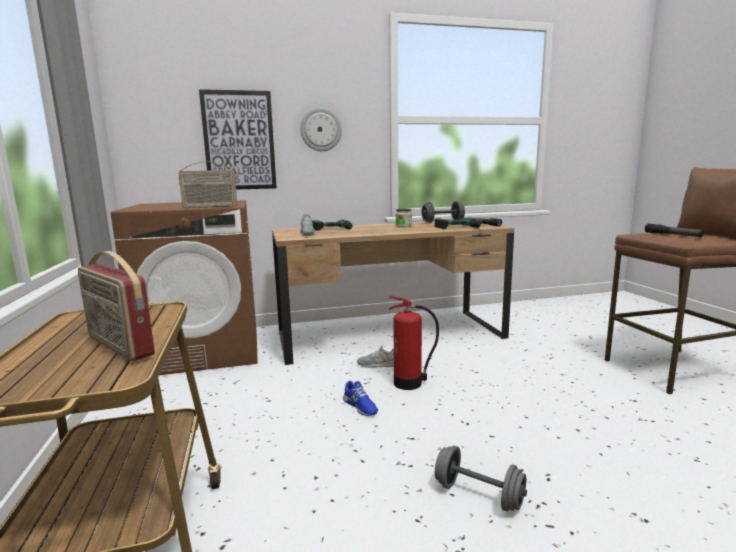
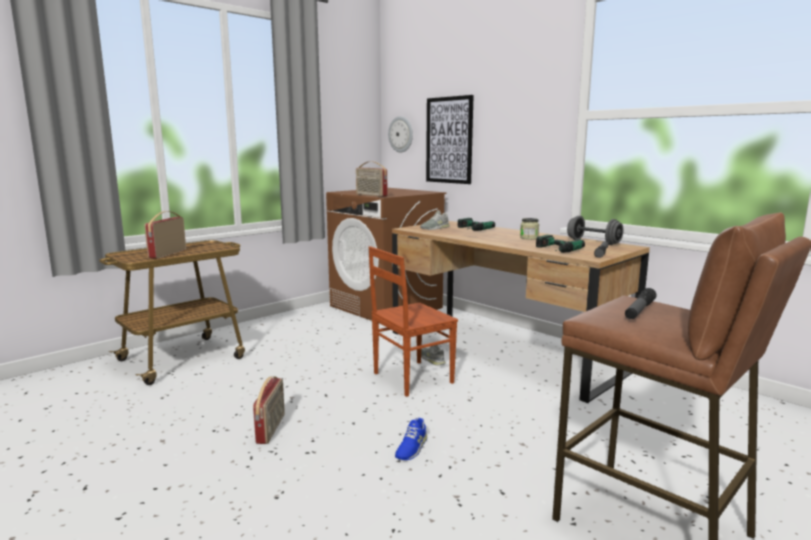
camera: 60 degrees right, 0 degrees up
wall clock [300,108,342,151] -> wall clock moved to [388,116,413,153]
blue shoe [343,381,378,416] -> blue shoe moved to [395,418,427,460]
fire extinguisher [389,296,439,390] -> brown chair [369,246,458,397]
grey dumbbell [435,446,527,512] -> radio [253,376,285,444]

